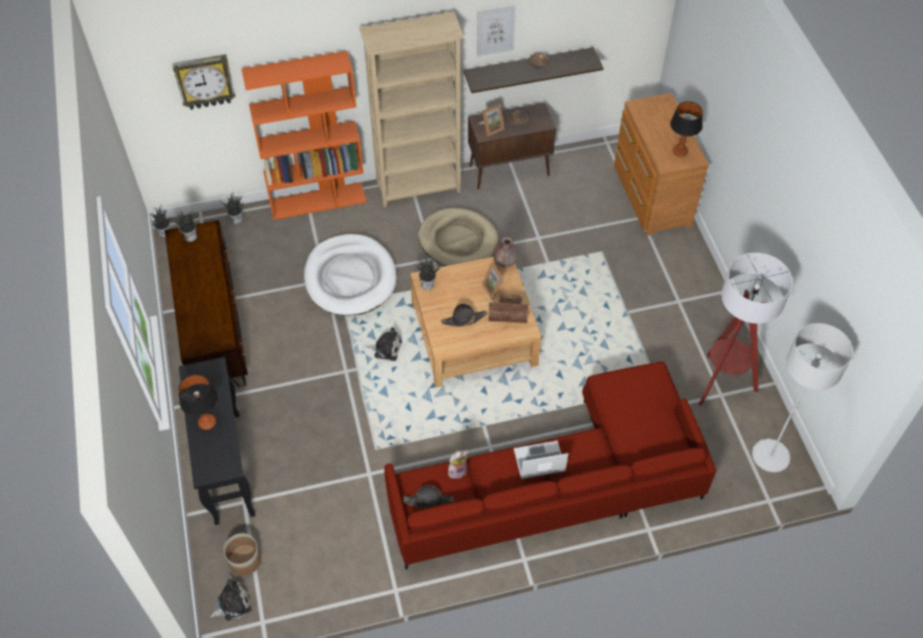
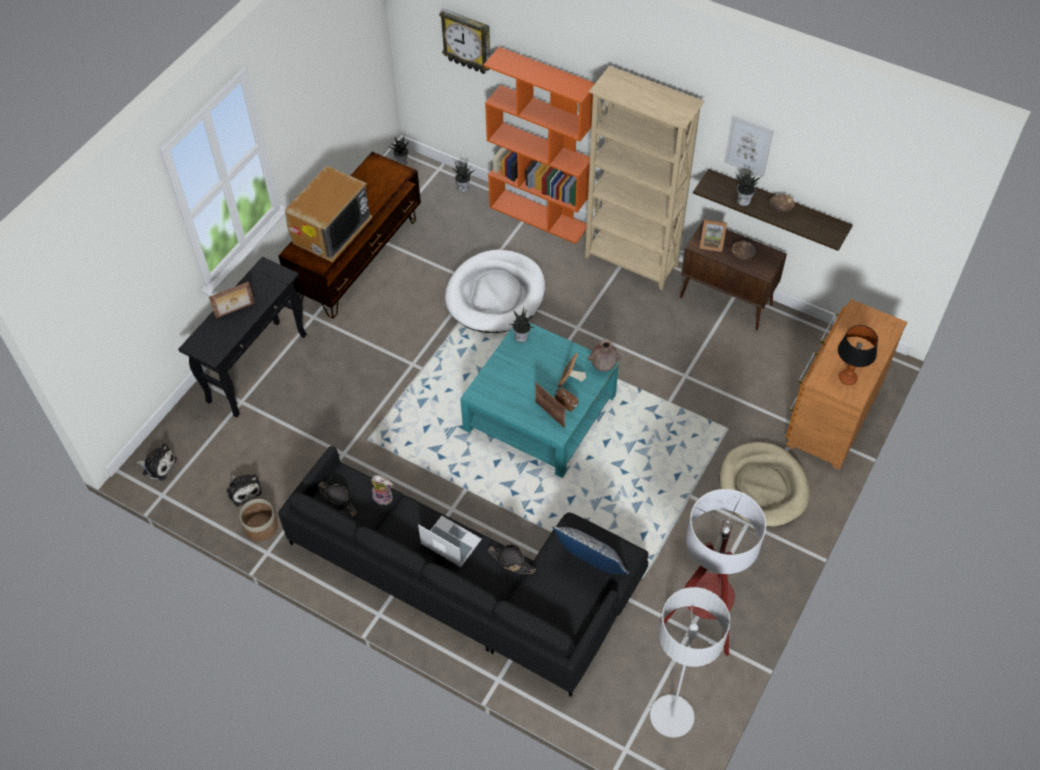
camera: 45 degrees right, 0 degrees up
potted plant [171,209,197,242] -> potted plant moved to [735,170,761,206]
table lamp [178,375,218,430] -> picture frame [209,281,255,319]
planter [224,533,261,575] -> planter moved to [240,499,278,541]
plush toy [366,327,402,361] -> plush toy moved to [226,474,262,507]
red sofa [384,361,716,569] -> black sofa [278,446,648,697]
beige coffee table [410,257,541,388] -> turquoise coffee table [460,323,619,478]
beige dog bed [418,208,499,266] -> beige dog bed moved to [719,442,810,527]
black hat [441,303,487,326] -> black hat moved to [488,544,536,574]
none -> television [285,166,372,262]
none -> pillow [552,526,629,575]

